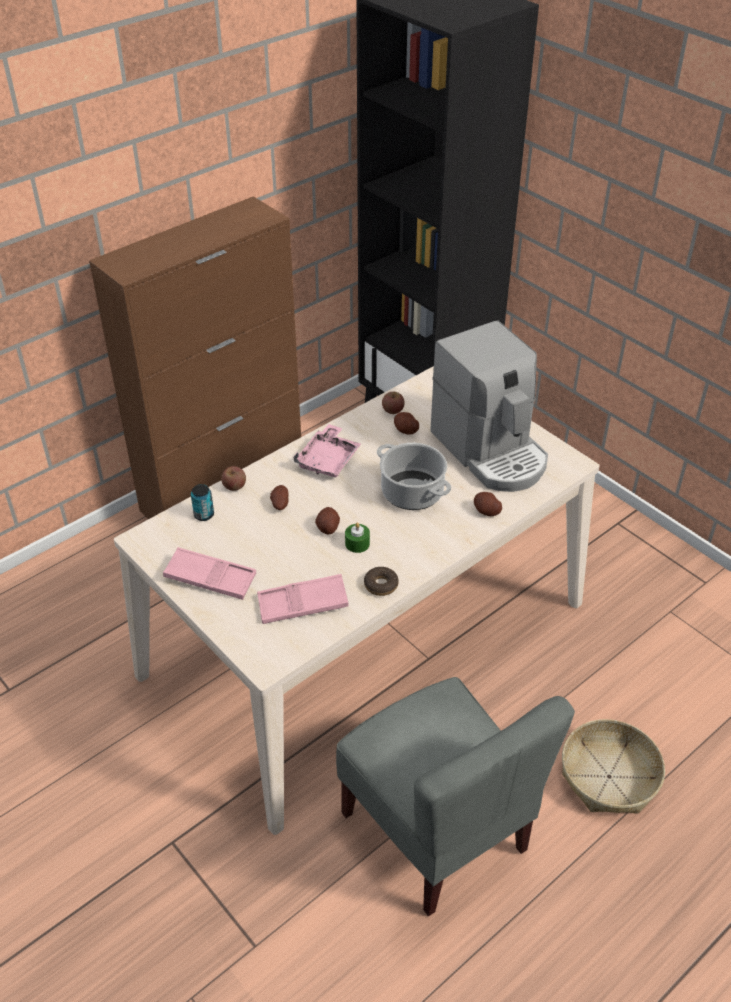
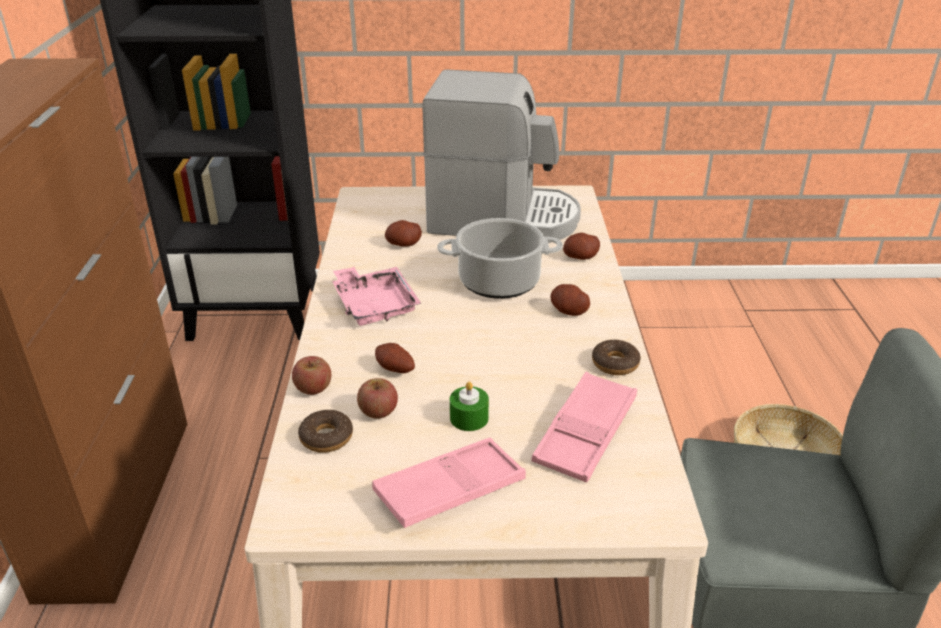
camera: 50 degrees left, 10 degrees down
can [191,484,214,521] -> donut [298,410,353,453]
potato [315,507,340,535] -> potato moved to [550,284,590,316]
green candle [345,523,370,553] -> green candle moved to [450,381,489,431]
apple [382,392,405,414] -> apple moved to [357,378,398,419]

